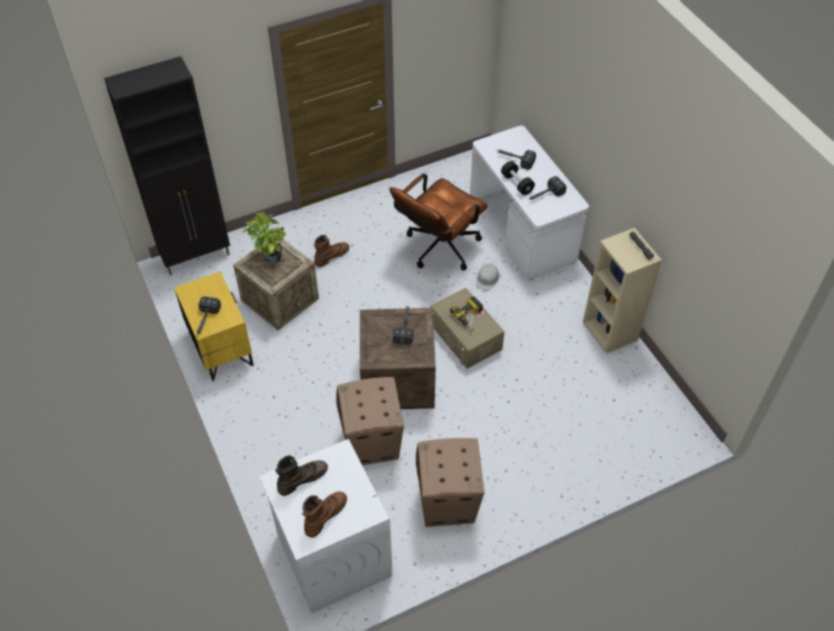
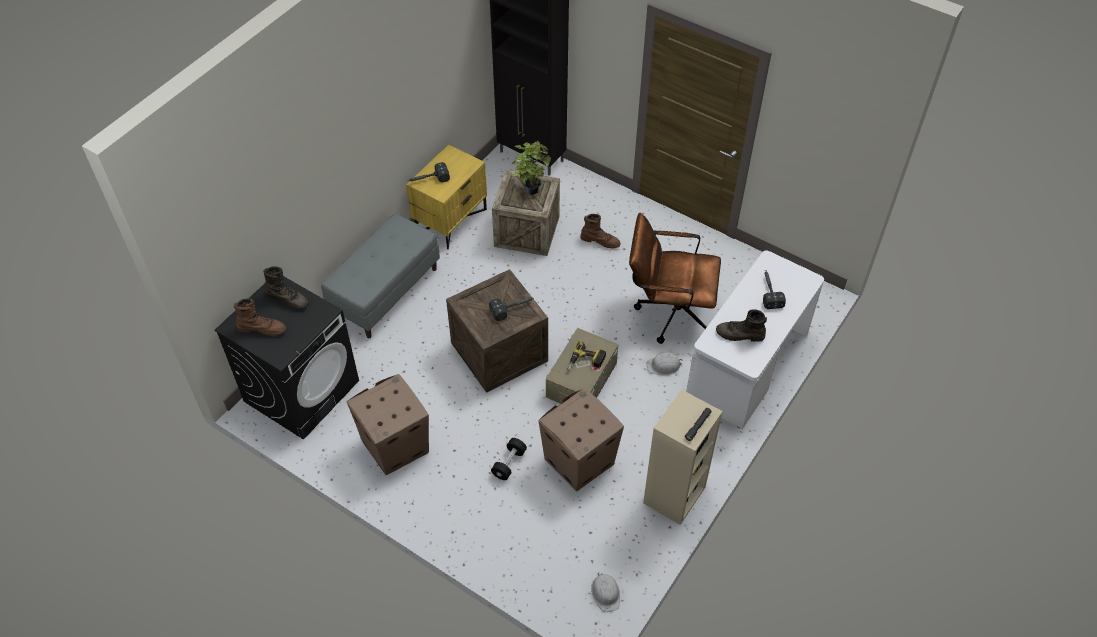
camera: 60 degrees right, 0 degrees up
white washing machine [259,439,393,613] -> black washing machine [215,276,359,440]
cardboard box [336,377,404,465] -> cardboard box moved to [538,388,624,491]
black dumbbell [501,161,535,195] -> black dumbbell moved to [491,438,527,480]
hammer [528,176,567,200] -> brown boot [716,309,767,342]
none -> grey bench [321,213,440,338]
none -> white hard hat [591,572,620,612]

